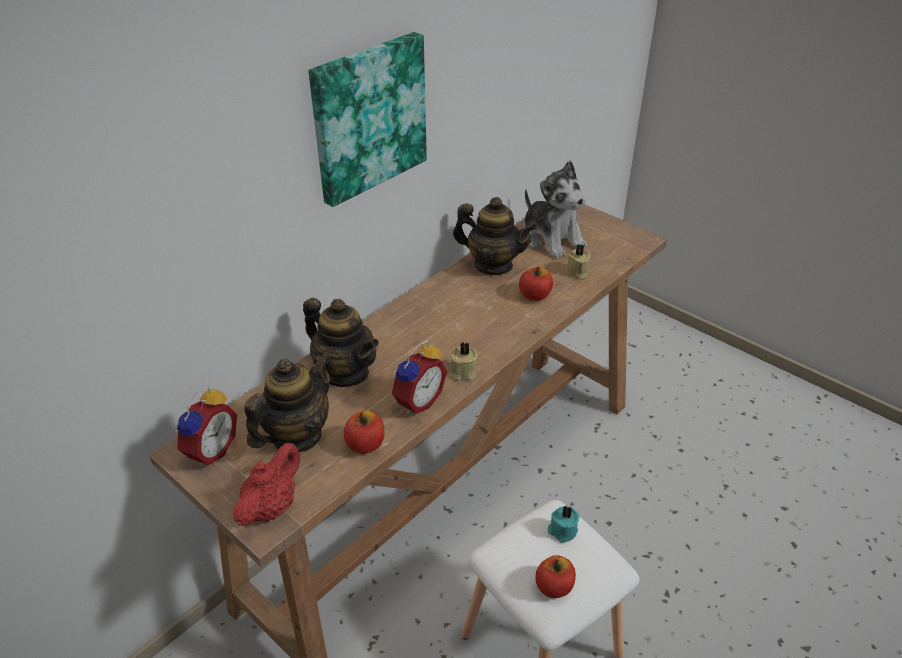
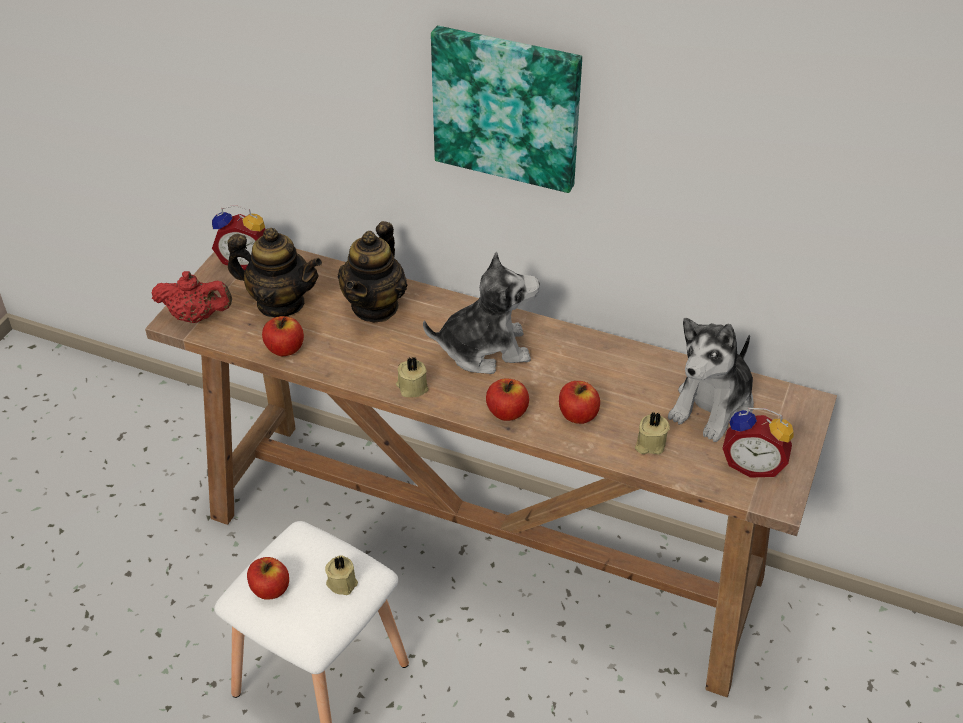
camera: 70 degrees right, 5 degrees up
alarm clock [391,340,447,414] -> alarm clock moved to [722,408,794,478]
teapot [453,197,537,275] -> none
turquoise candle [548,506,579,543] -> beige candle [325,555,358,595]
none -> plush toy [423,252,540,374]
none -> apple [486,378,529,421]

